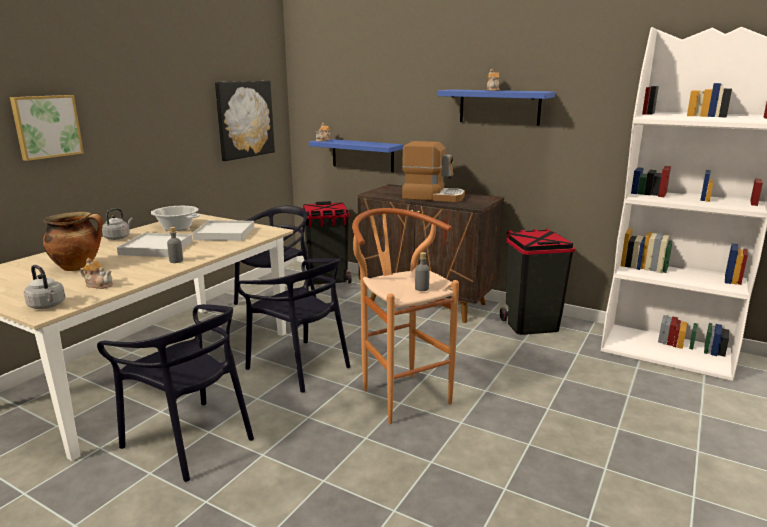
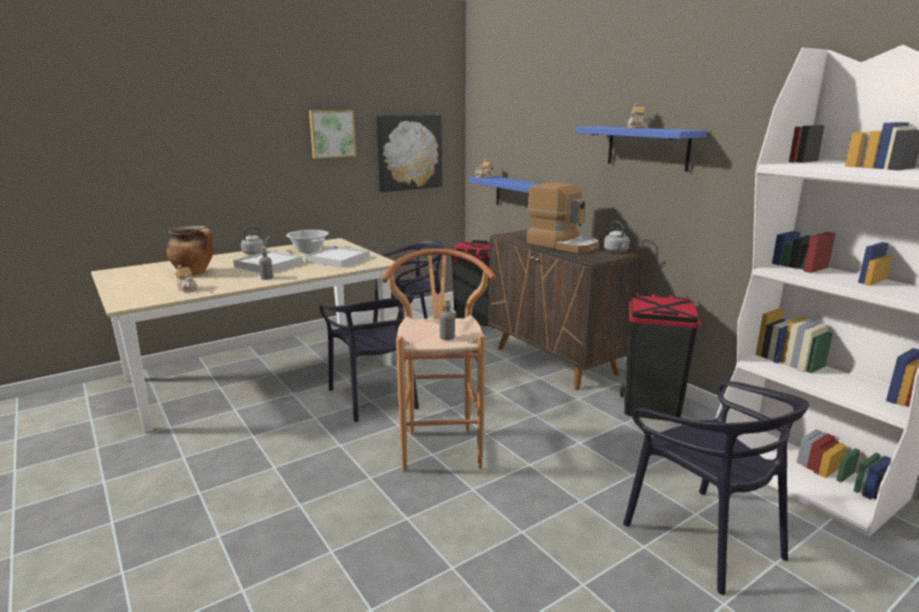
camera: 25 degrees right, 0 degrees up
picture [10,95,84,161] -> picture moved to [309,110,356,159]
grey kettle [24,265,65,309] -> grey kettle moved to [604,221,630,253]
black chair [97,304,254,482] -> black chair moved to [623,381,809,595]

